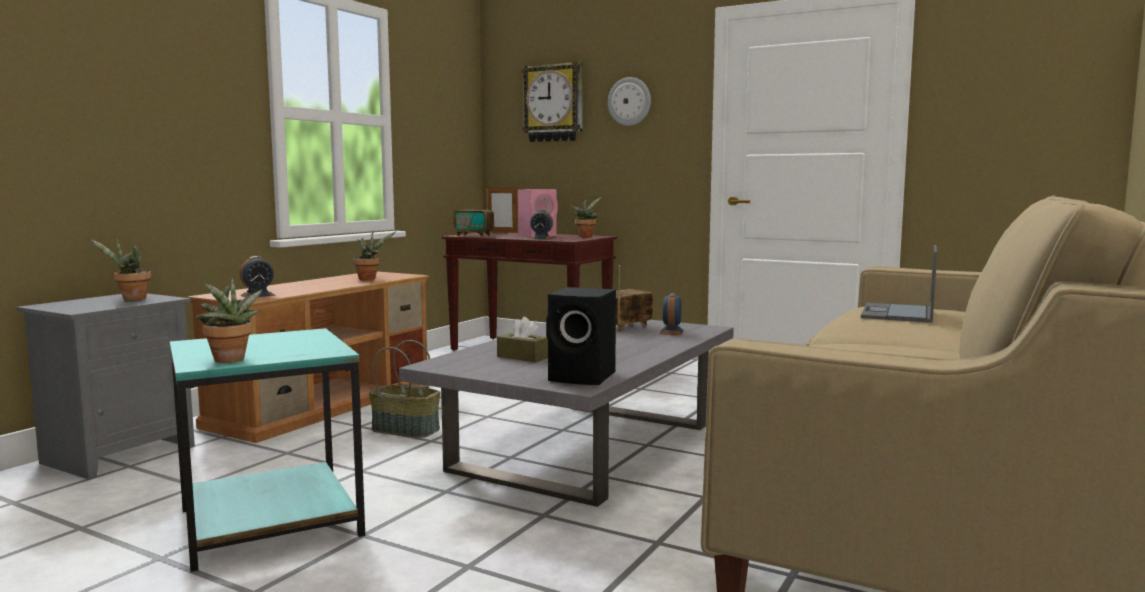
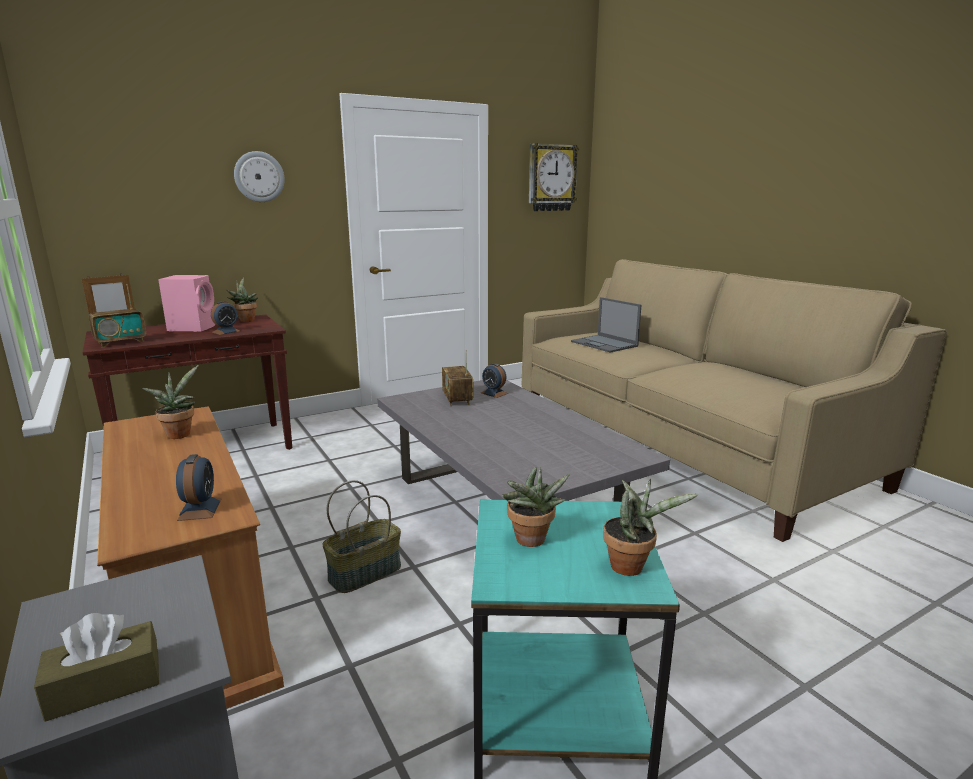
camera: 60 degrees left, 10 degrees up
potted plant [90,239,151,300] -> potted plant moved to [502,467,570,547]
brown tissue box [497,317,548,362] -> brown tissue box moved to [34,613,159,722]
wall clock [521,62,583,142] -> wall clock moved to [529,143,579,211]
black speaker [546,287,616,385] -> none

